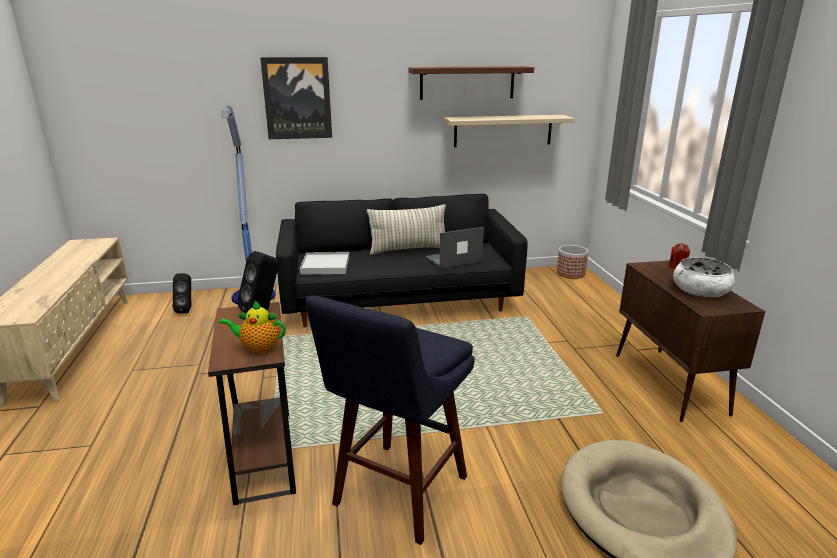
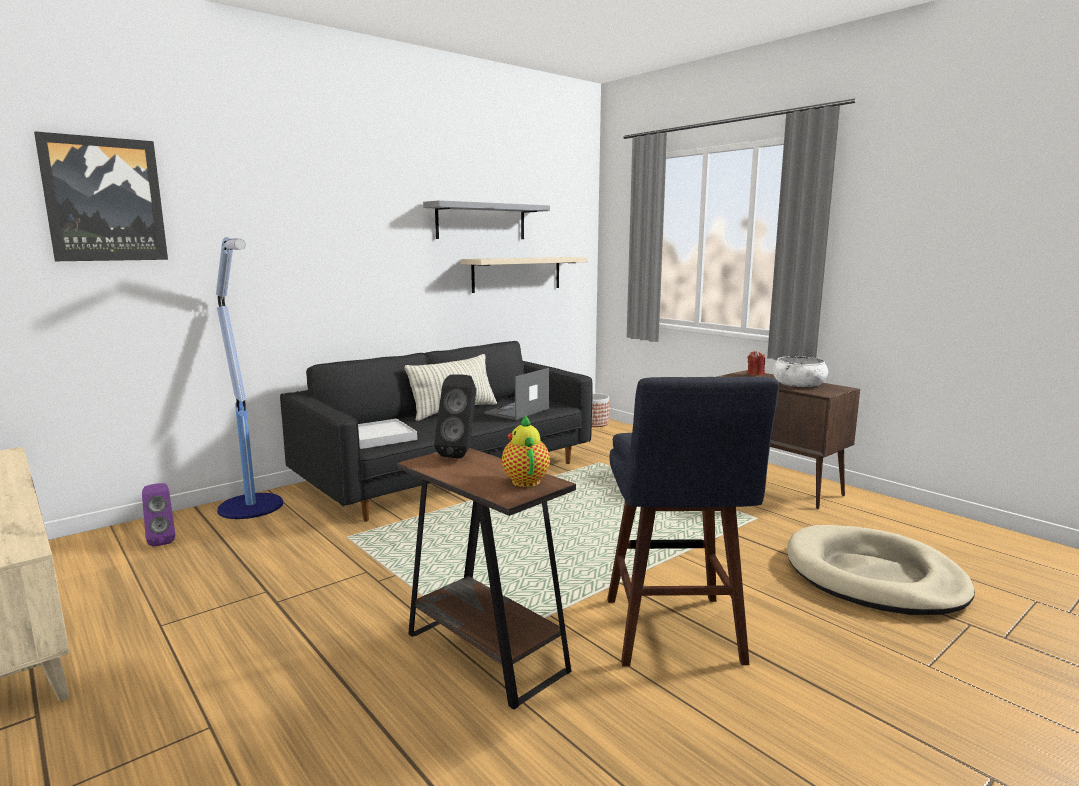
camera: 30 degrees left, 10 degrees down
black speaker [173,273,191,314] -> purple speaker [142,483,175,546]
teapot [219,300,286,354] -> teapot turned 105 degrees clockwise [502,415,550,487]
picture [260,57,332,139] -> picture moved to [34,131,168,261]
brown shelf [408,66,534,100] -> grey shelf [423,200,550,239]

